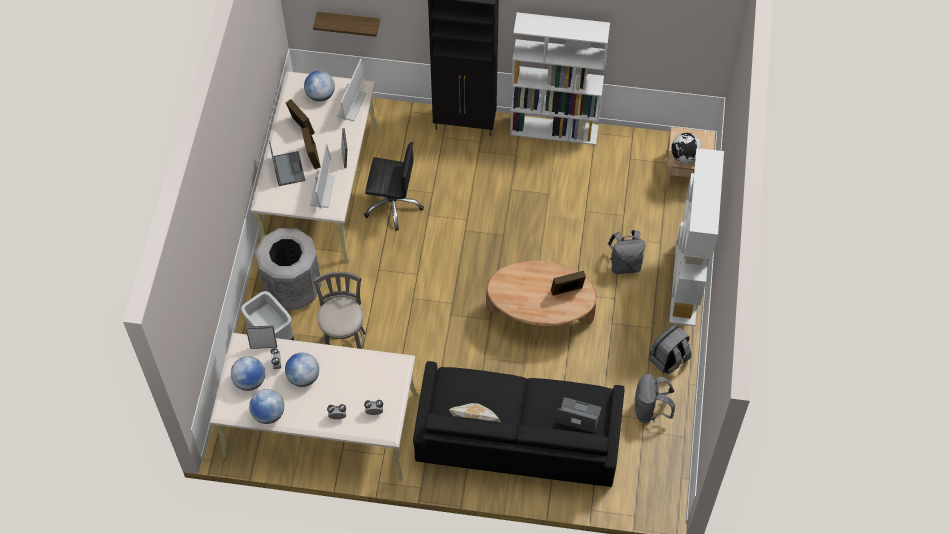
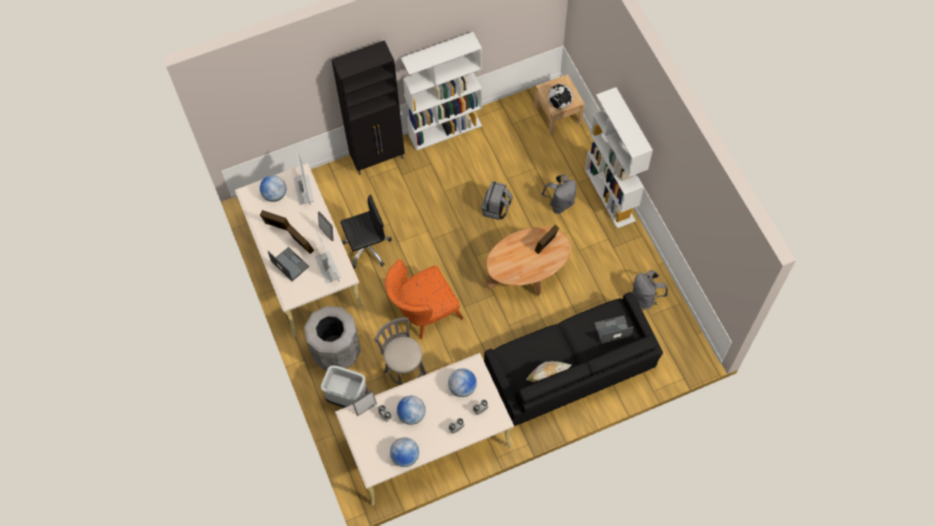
camera: 30 degrees left, 5 degrees up
globe [231,356,265,391] -> globe moved to [448,368,477,397]
shelf [313,12,380,37] -> none
grey backpack [649,324,691,374] -> grey backpack moved to [482,181,513,220]
none -> orange armchair [385,259,463,339]

